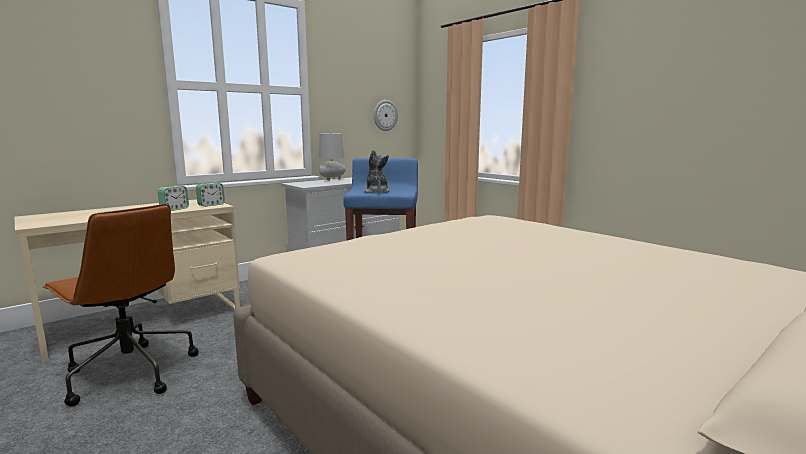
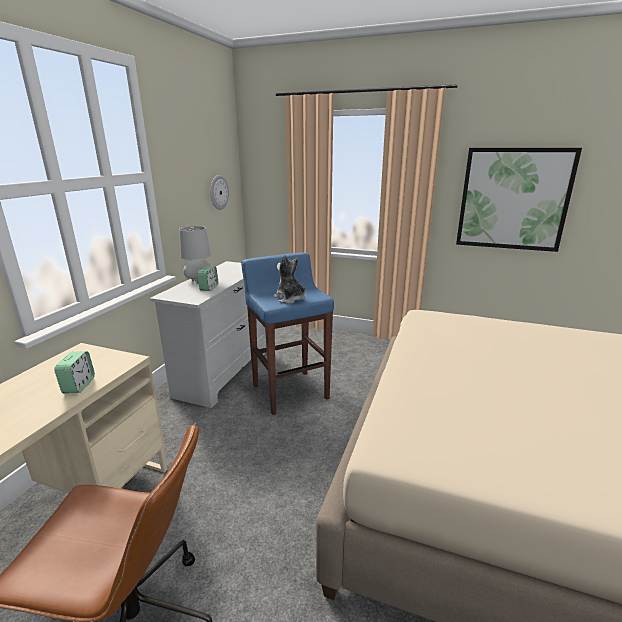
camera: 30 degrees left, 10 degrees up
alarm clock [196,183,225,207] -> alarm clock moved to [197,266,218,291]
none -> picture [456,148,582,252]

